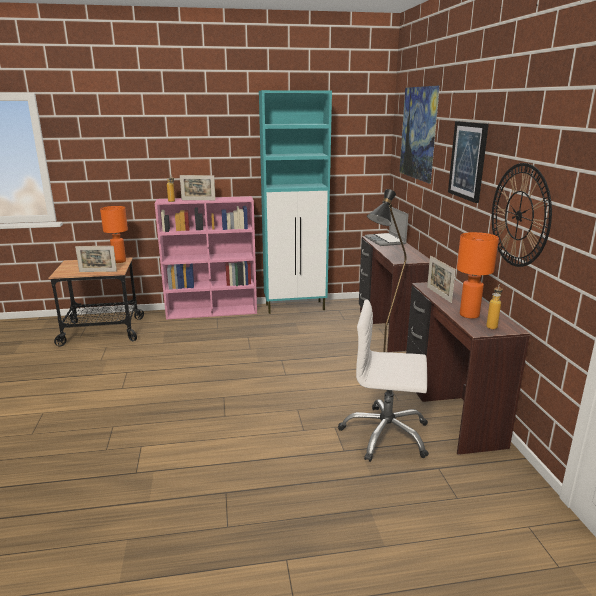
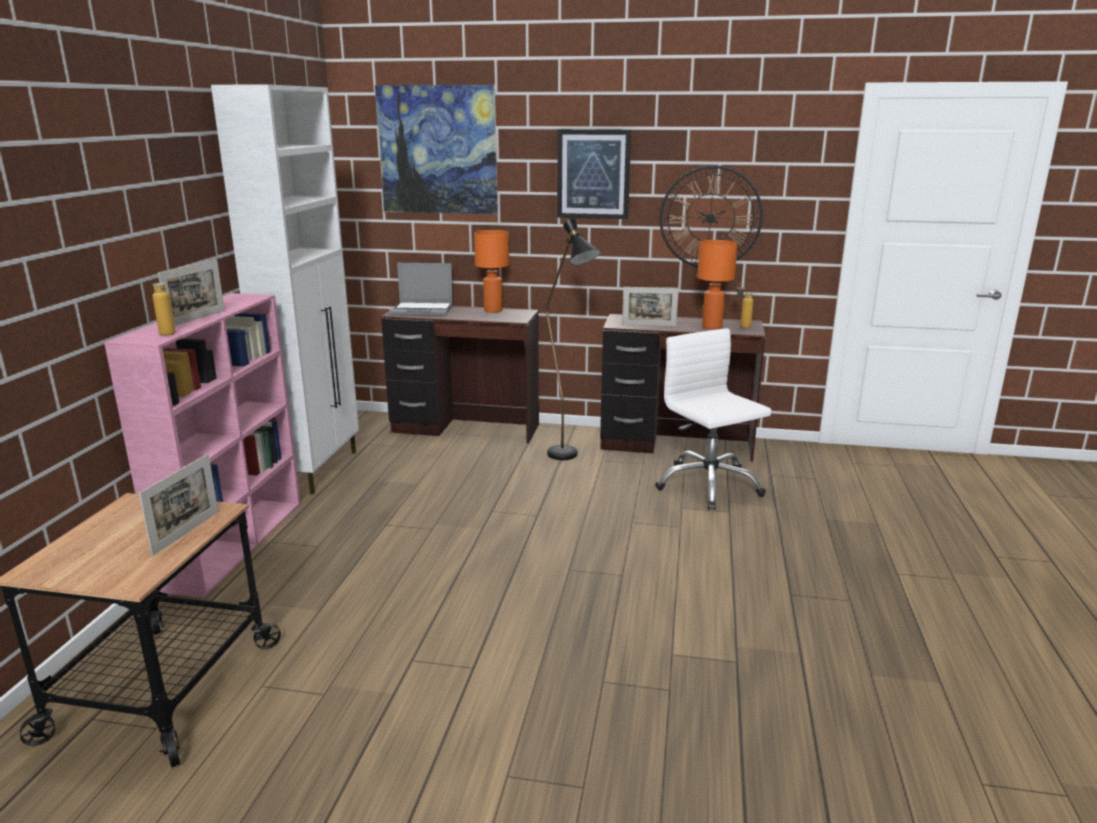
camera: 70 degrees left, 0 degrees up
orange table lamp [100,206,128,263] -> orange table lamp moved to [474,230,509,313]
turquoise cabinet [259,90,332,314] -> white cabinet [211,84,359,495]
white office chair [338,300,429,462] -> white office chair turned 120 degrees clockwise [655,328,772,510]

